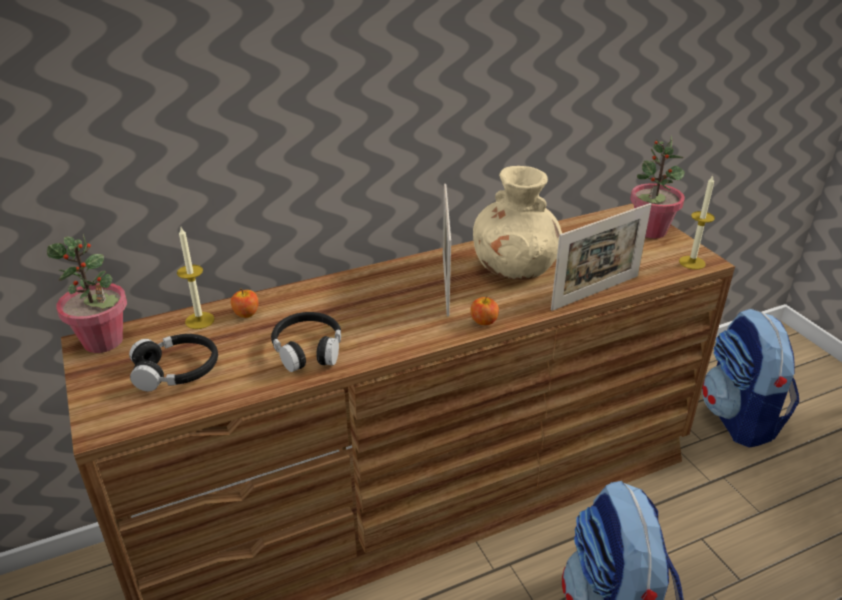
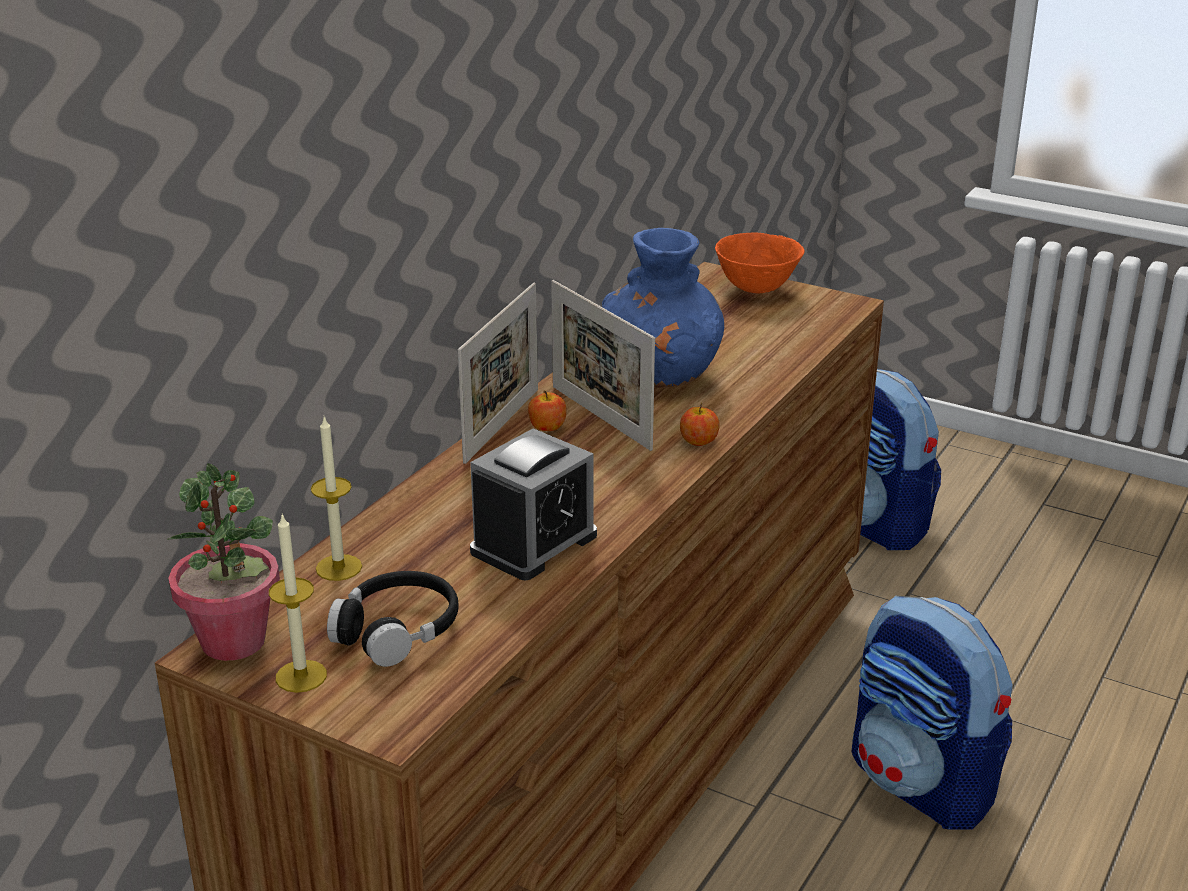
camera: 35 degrees left, 5 degrees down
apple [231,288,258,318] -> apple moved to [528,390,567,431]
black headphones [271,312,341,372] -> alarm clock [470,428,597,580]
beige vase [473,166,562,280] -> blue vase [602,228,724,388]
picture frame [551,203,651,311] -> picture frame moved to [458,282,538,464]
potted plant [630,136,685,238] -> orange bowl [715,233,805,294]
candle [679,175,715,270] -> candle moved to [269,513,327,693]

